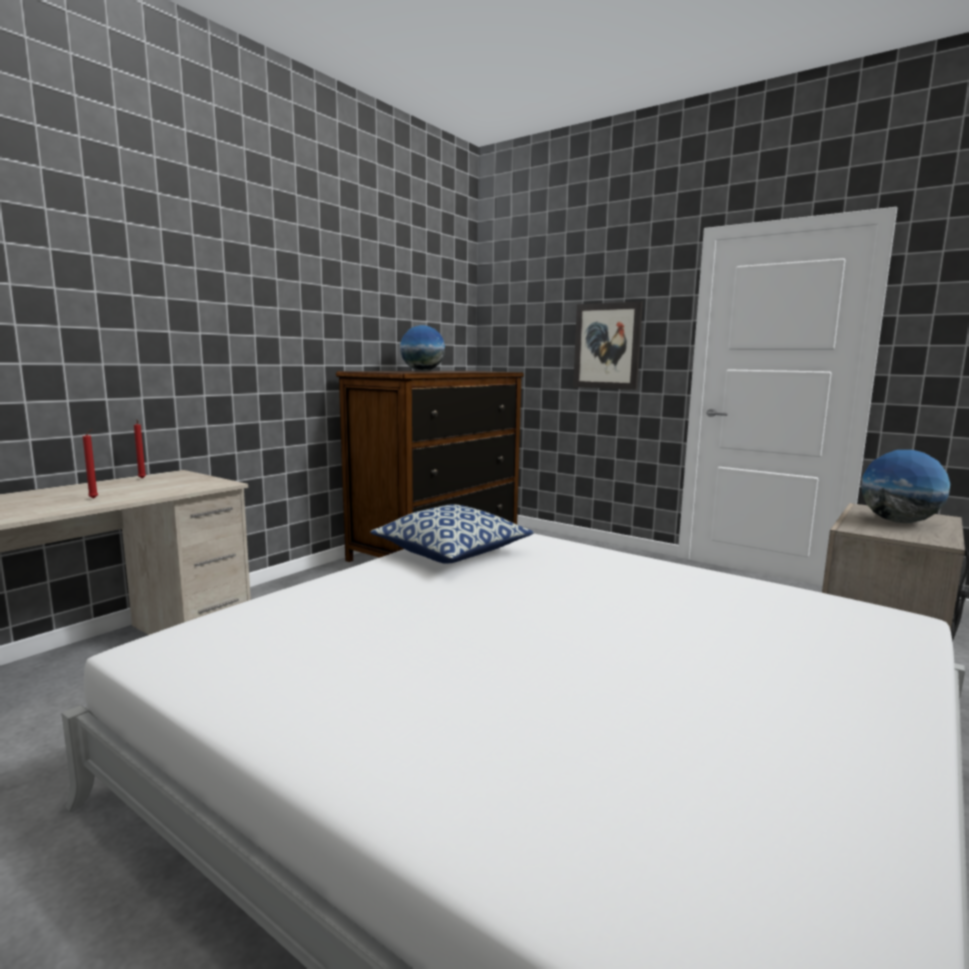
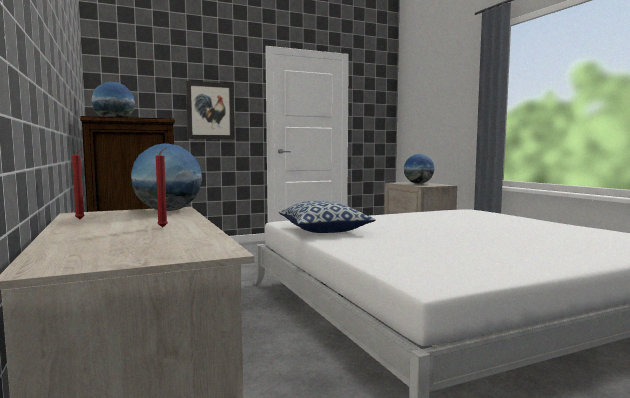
camera: 60 degrees left, 5 degrees down
none -> globe [131,144,202,211]

